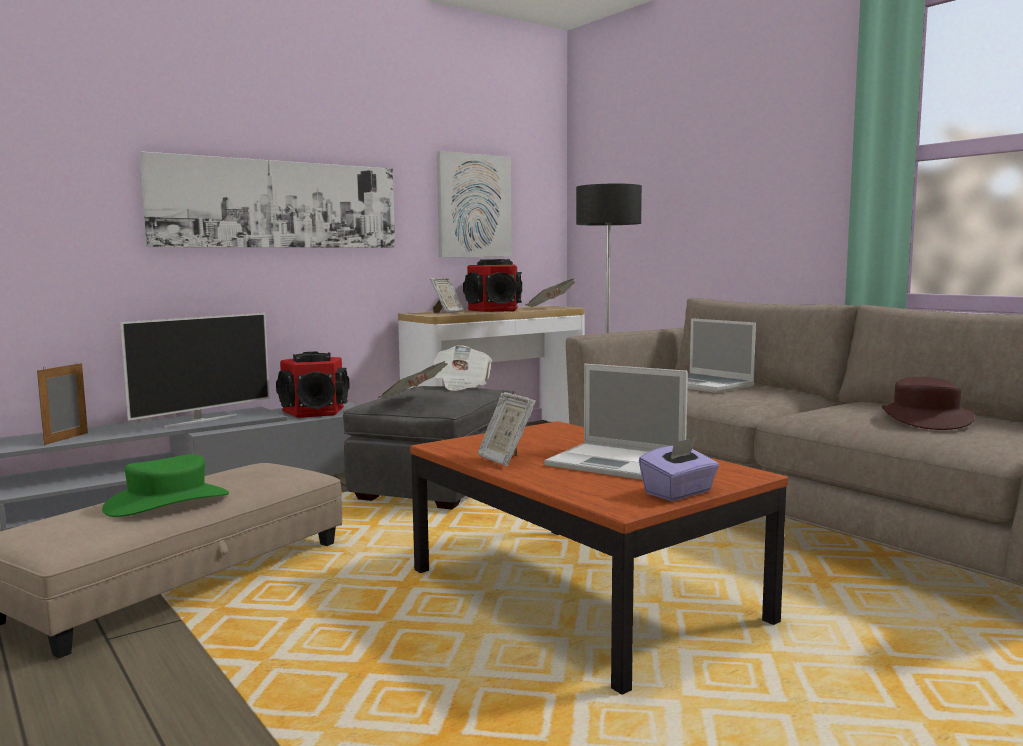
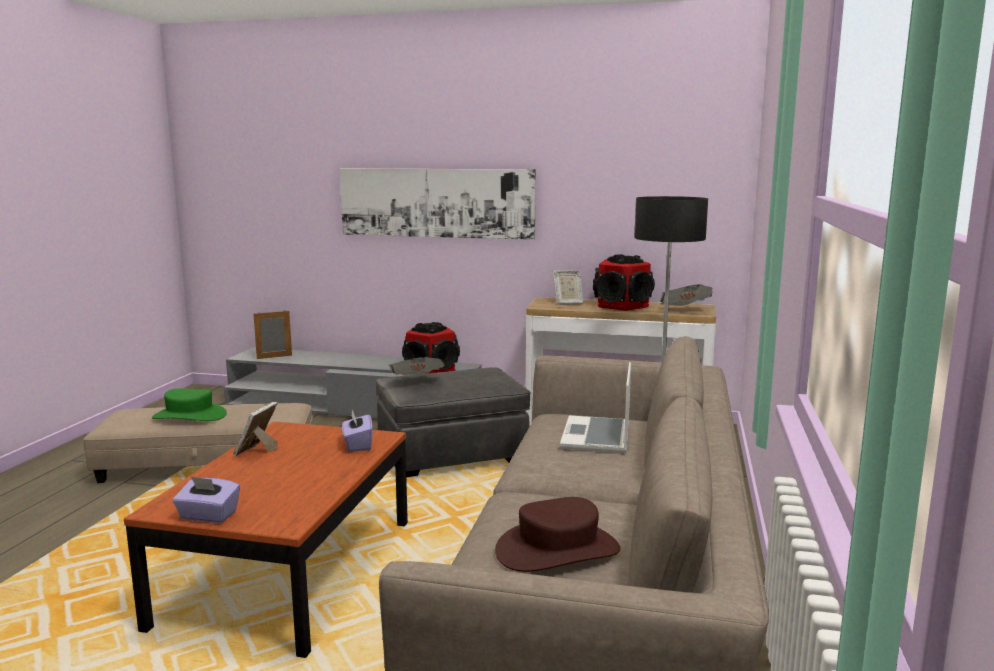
camera: 50 degrees right, 5 degrees up
television [120,313,270,427] -> none
newspaper [432,345,492,391] -> none
picture [437,151,511,257] -> none
laptop [544,364,688,480] -> none
none -> purple tissue box [342,410,373,452]

